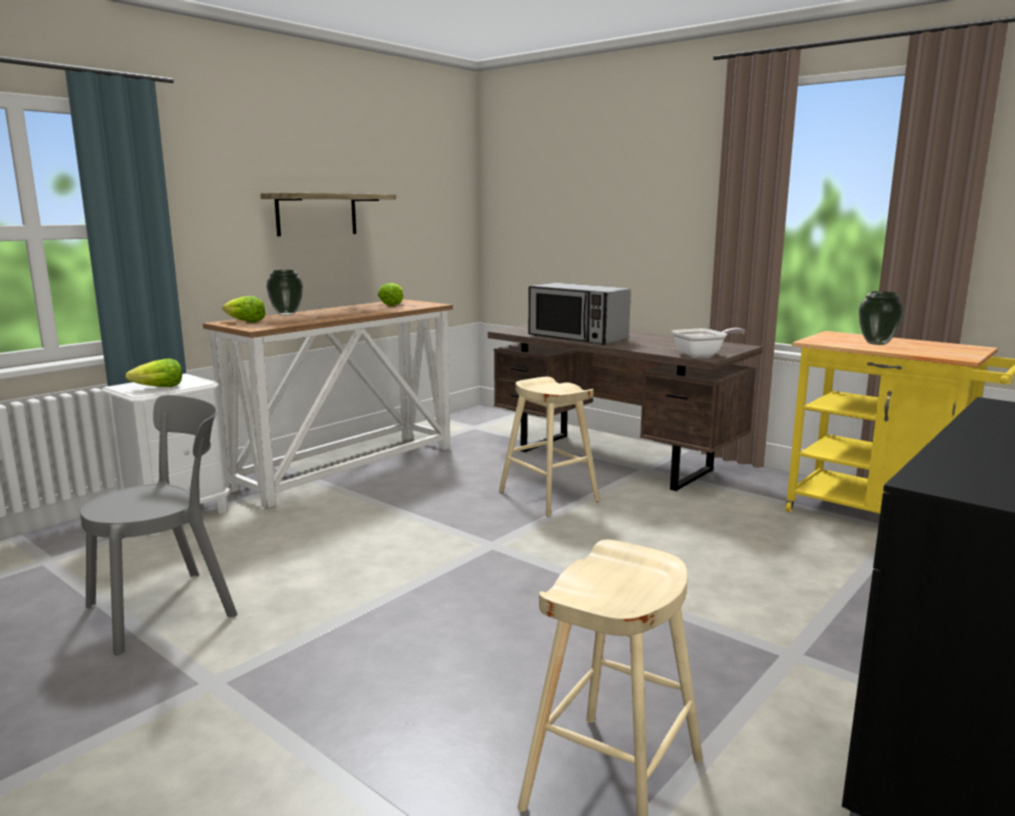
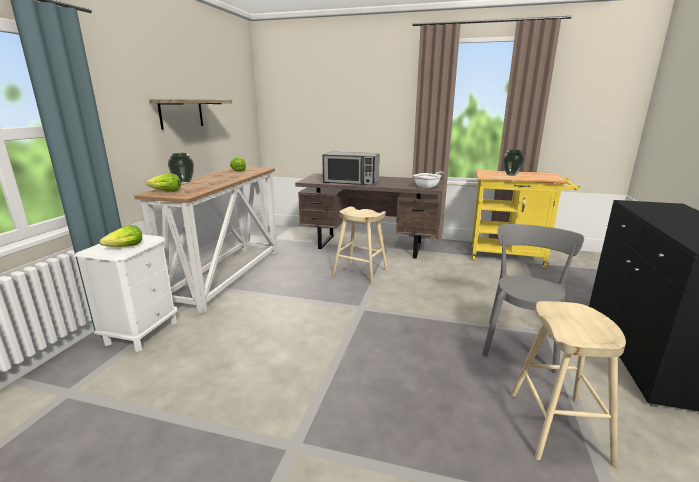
camera: 25 degrees left, 5 degrees up
grey chair [80,395,238,655] -> grey chair moved to [482,224,584,374]

